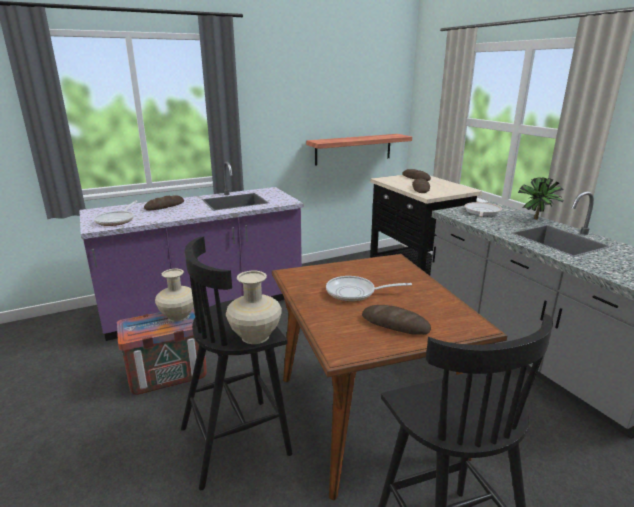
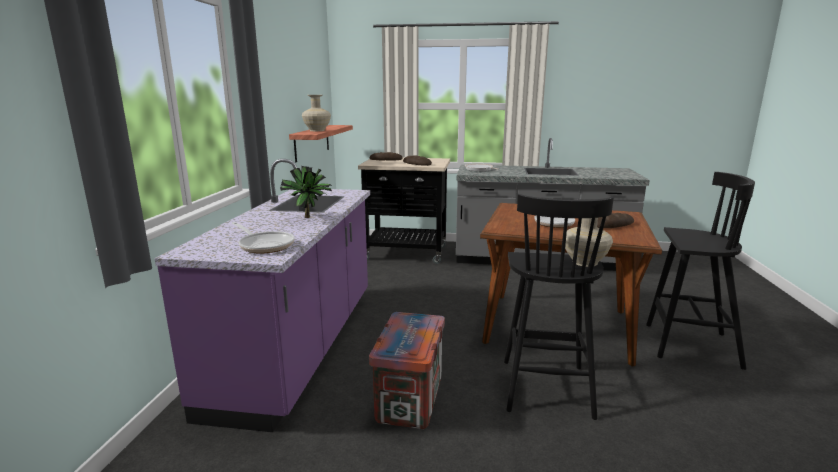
camera: 55 degrees left, 5 degrees down
bread [144,195,184,211] -> none
beige vase [155,269,194,322] -> beige vase moved to [302,95,331,131]
potted plant [518,177,563,220] -> potted plant moved to [280,166,332,218]

